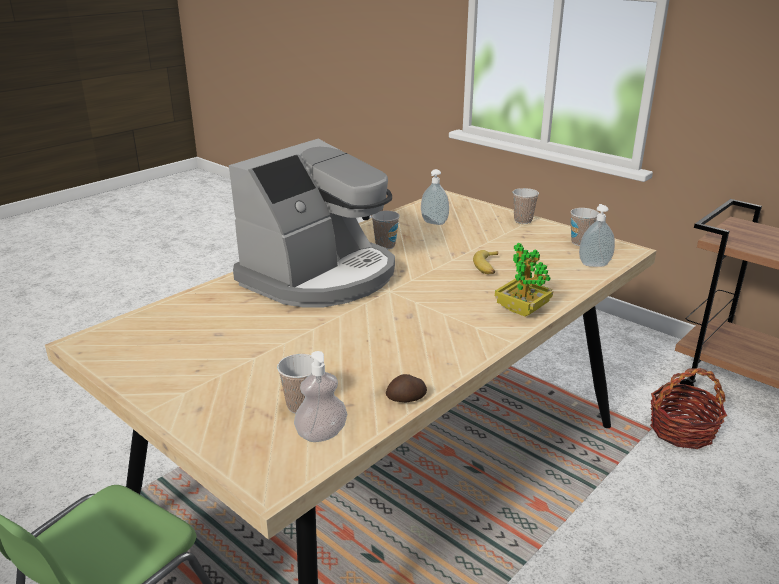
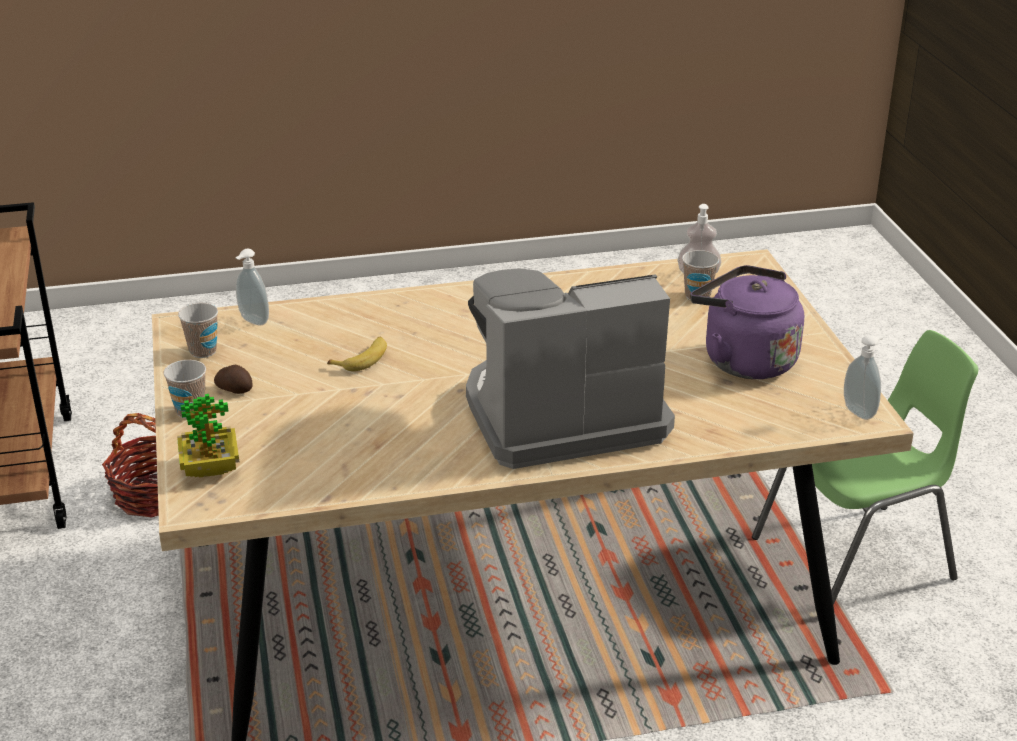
camera: 145 degrees left, 5 degrees up
cup [371,211,400,249] -> none
potato [386,374,427,403] -> potato moved to [214,365,253,394]
soap dispenser [421,169,449,225] -> soap dispenser moved to [844,335,883,420]
potted plant [495,243,553,317] -> potted plant moved to [177,394,239,478]
none -> purple kettle [690,265,804,379]

